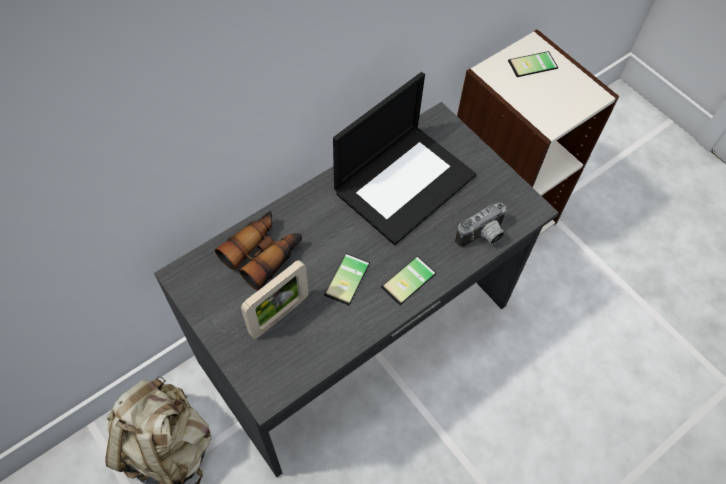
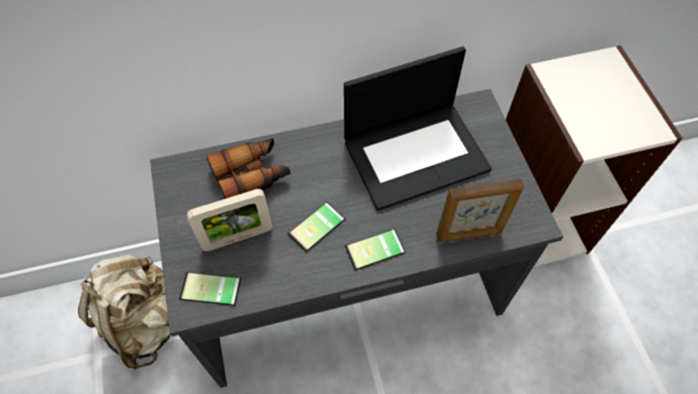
camera: 25 degrees right, 0 degrees up
camera [455,203,507,248] -> picture frame [436,178,524,242]
phone [508,51,558,77] -> phone moved to [179,272,241,306]

